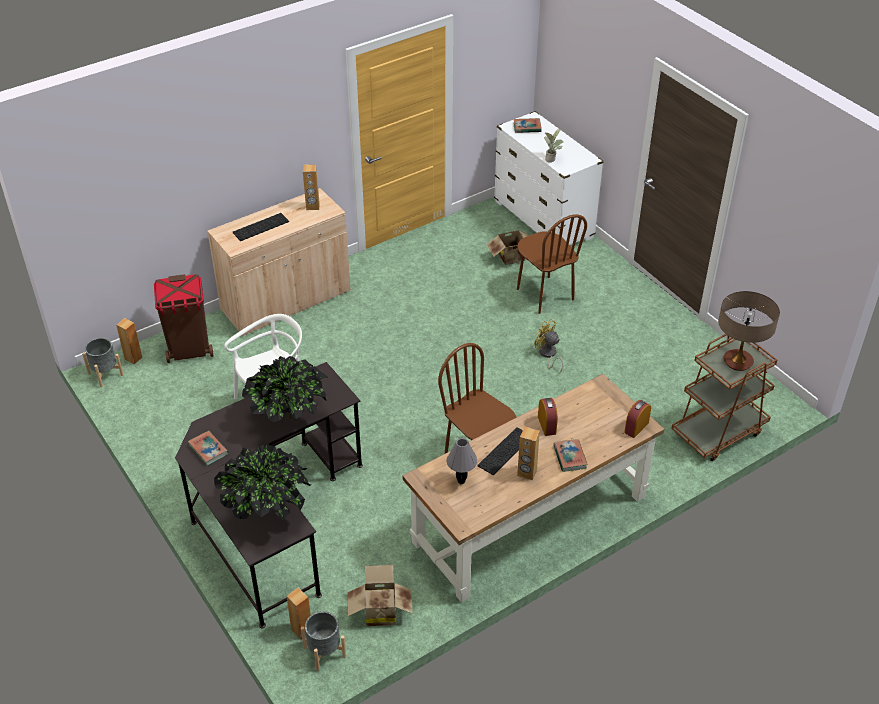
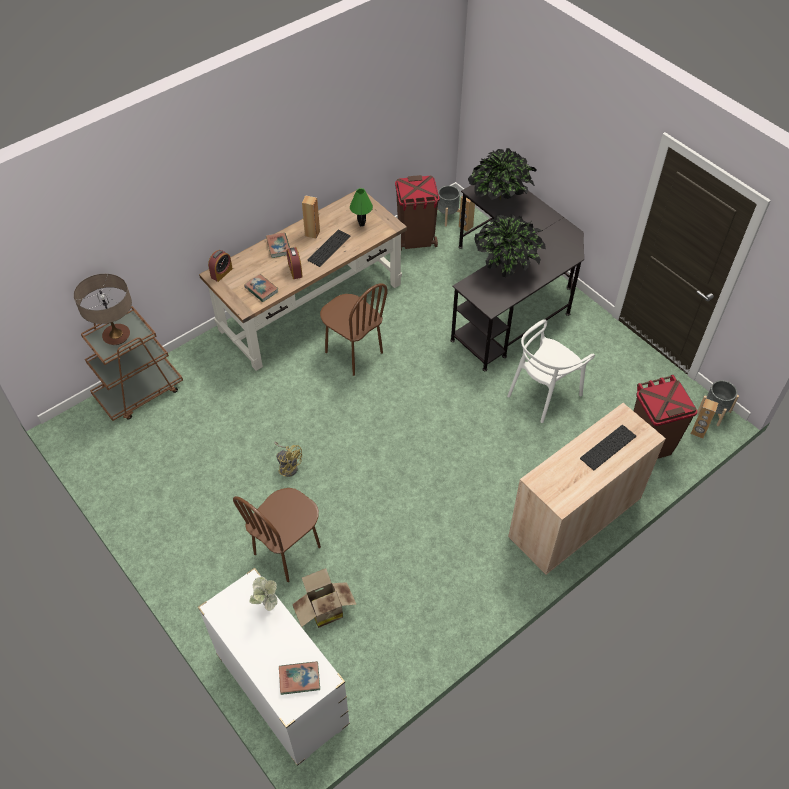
camera: 175 degrees right, 10 degrees up
book [188,431,229,466] -> book moved to [244,274,278,302]
brown speaker [303,164,320,210] -> none
cardboard box [348,565,412,626] -> brown trash can [395,175,440,250]
grey table lamp [446,438,477,484] -> green table lamp [350,188,373,227]
brown chair [517,214,587,314] -> brown chair turned 105 degrees counterclockwise [233,488,321,582]

